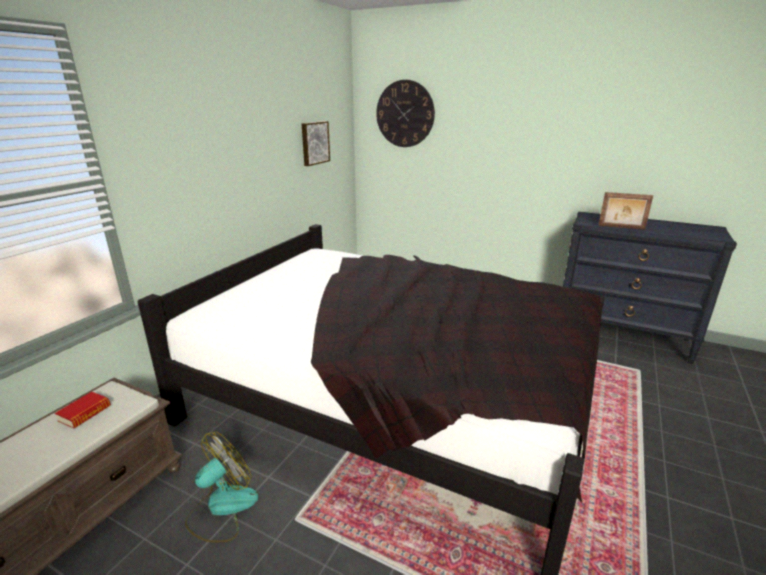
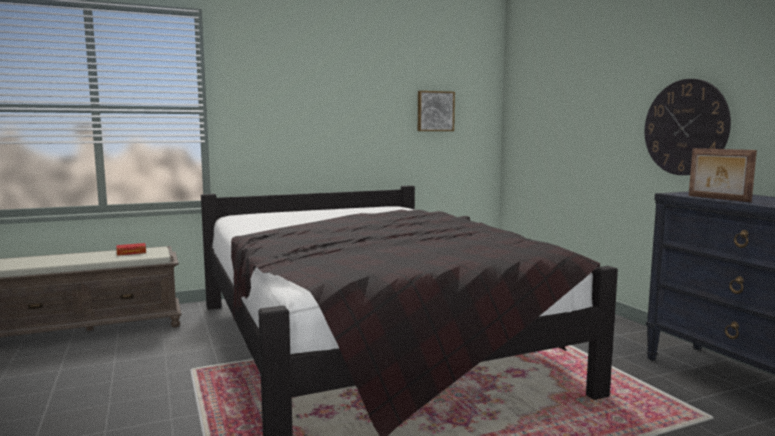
camera: 40 degrees right, 15 degrees down
fan [185,432,258,543] -> none
wall clock [376,80,435,147] -> wall clock moved to [645,79,731,175]

